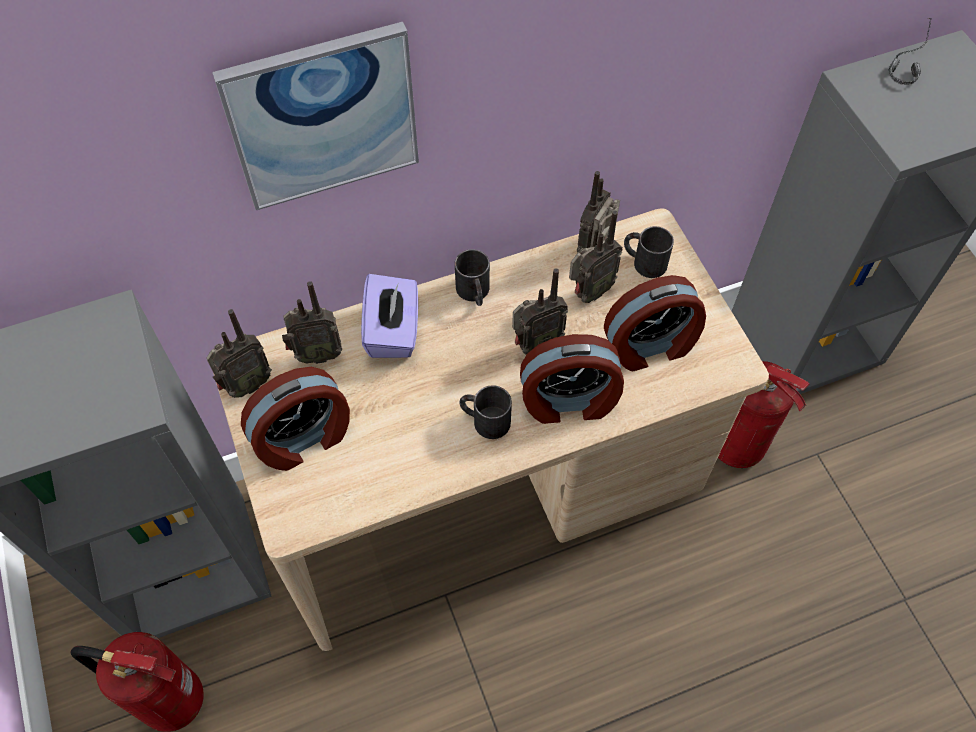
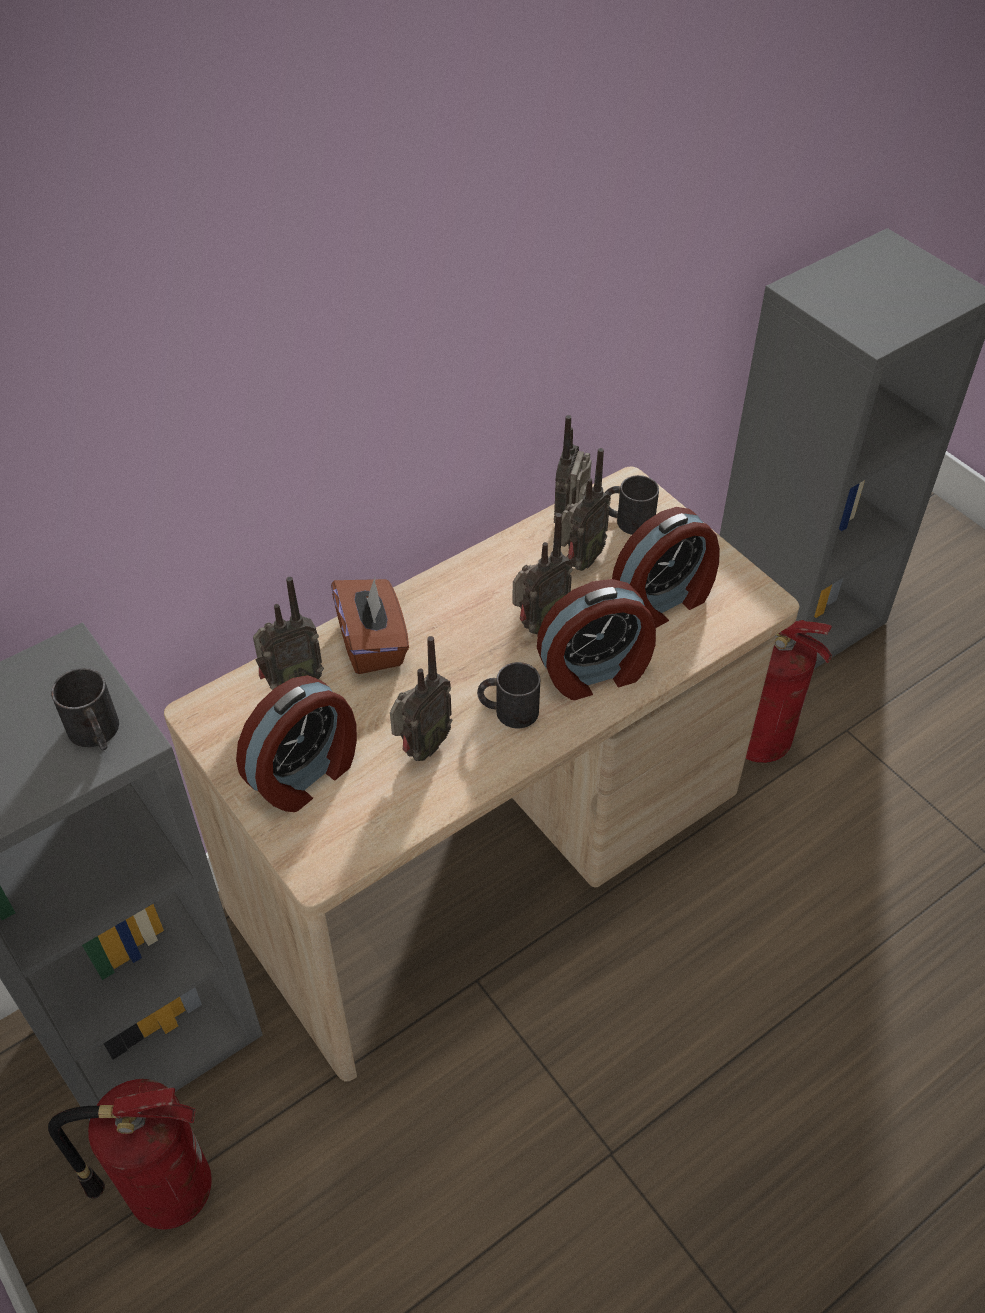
camera: 15 degrees left, 10 degrees down
radio [206,309,272,398] -> radio moved to [390,636,452,761]
picture [212,22,419,210] -> none
purple tissue box [361,274,418,358] -> brown tissue box [331,578,409,674]
black mug [455,249,490,306] -> black mug moved to [51,668,119,750]
headphones [888,18,932,85] -> none

